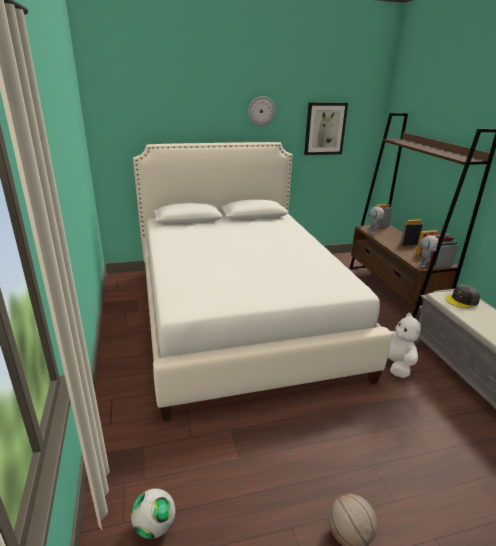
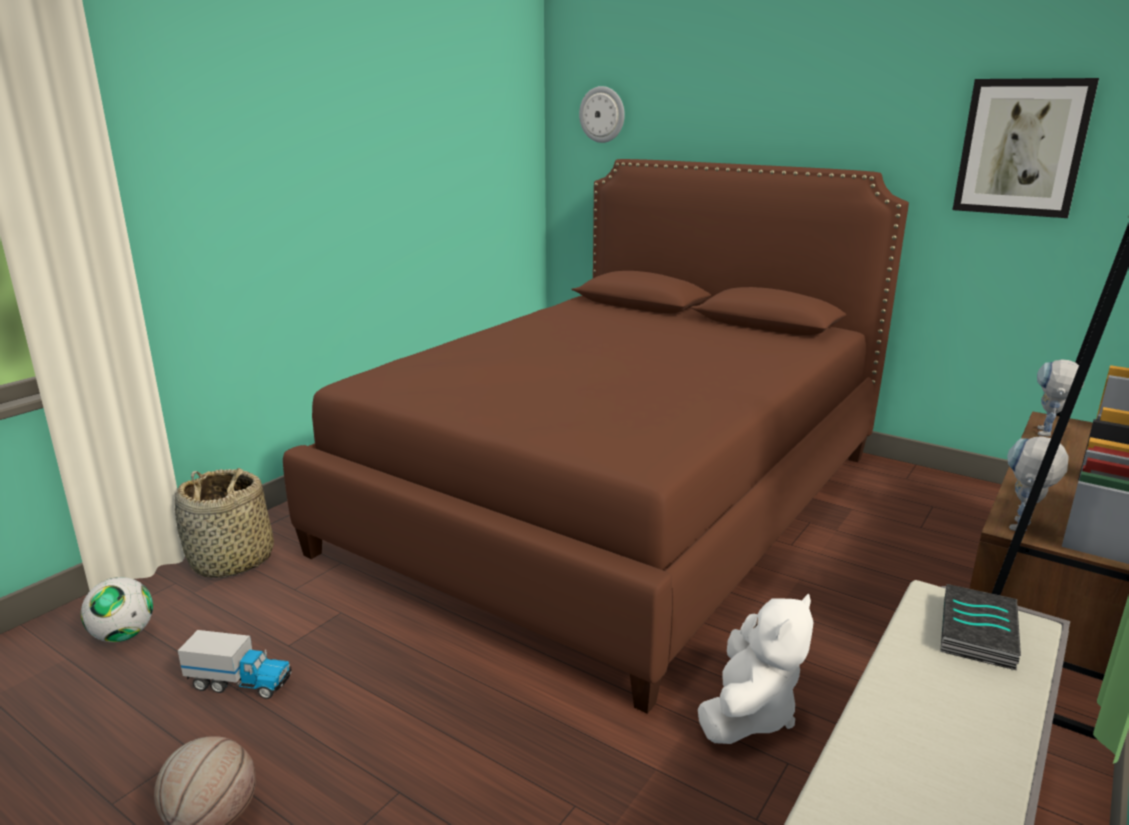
camera: 50 degrees right, 5 degrees down
white bed [133,142,392,421] -> brown bed [283,159,909,714]
wall clock [248,96,276,126] -> wall clock moved to [579,86,625,143]
grey cap [446,285,480,308] -> book [940,584,1021,670]
none -> basket [175,468,274,578]
none -> toy truck [178,630,292,699]

